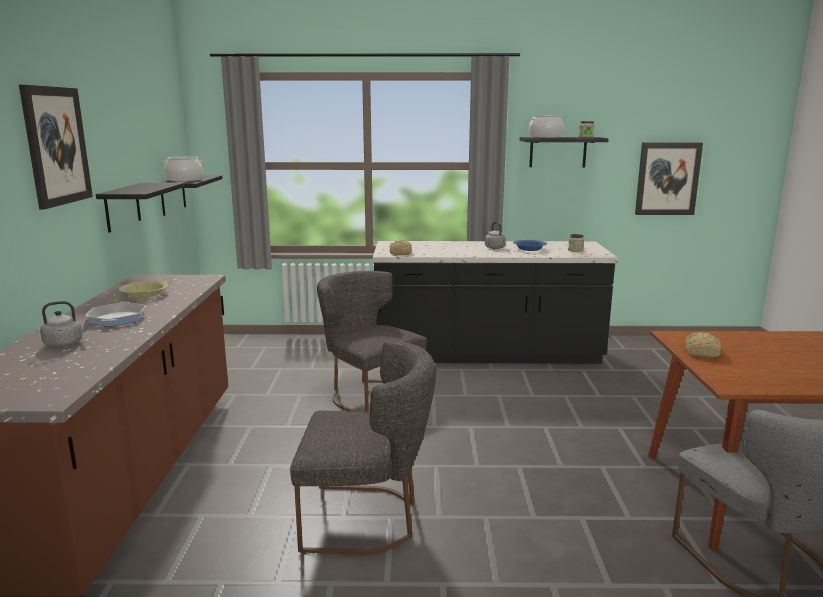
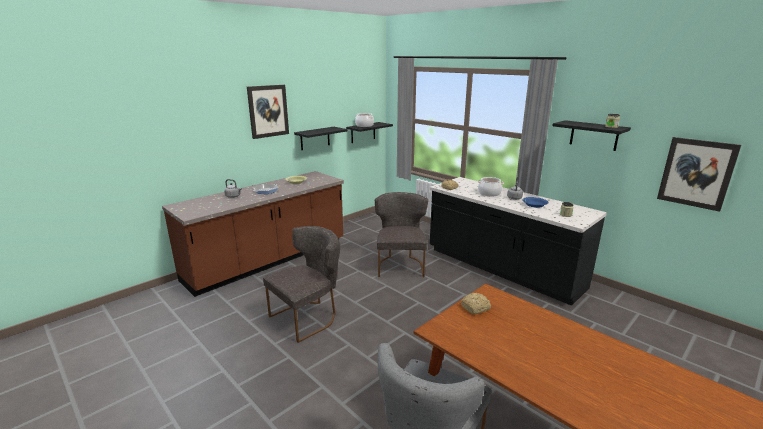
camera: 45 degrees right, 5 degrees up
grey chair [290,340,436,555] -> grey chair turned 90 degrees counterclockwise [263,226,340,343]
cooking pot [529,115,563,138] -> cooking pot moved to [478,177,504,196]

